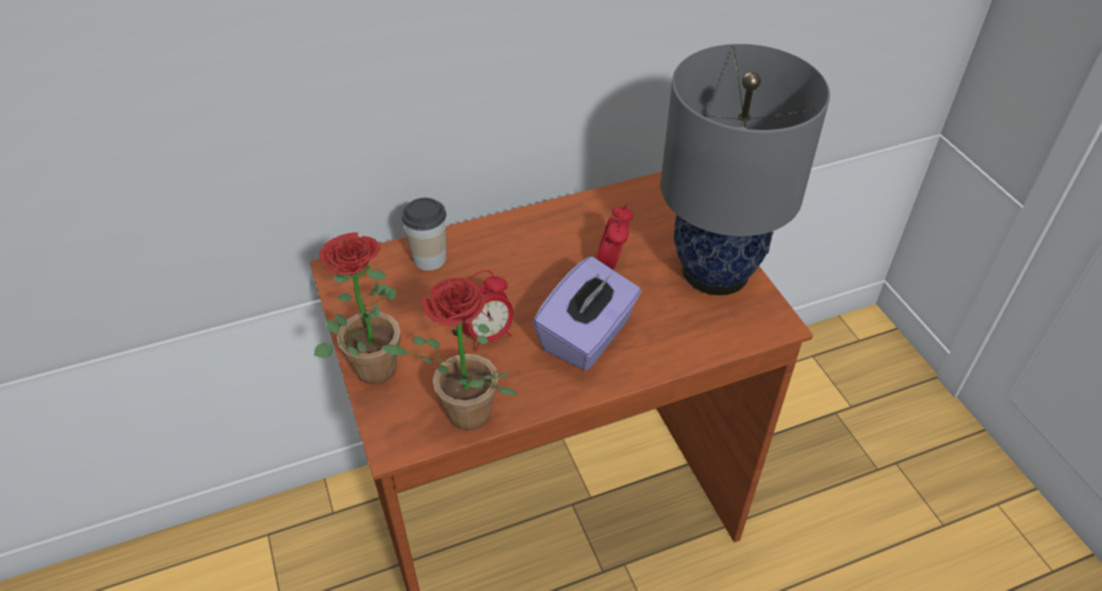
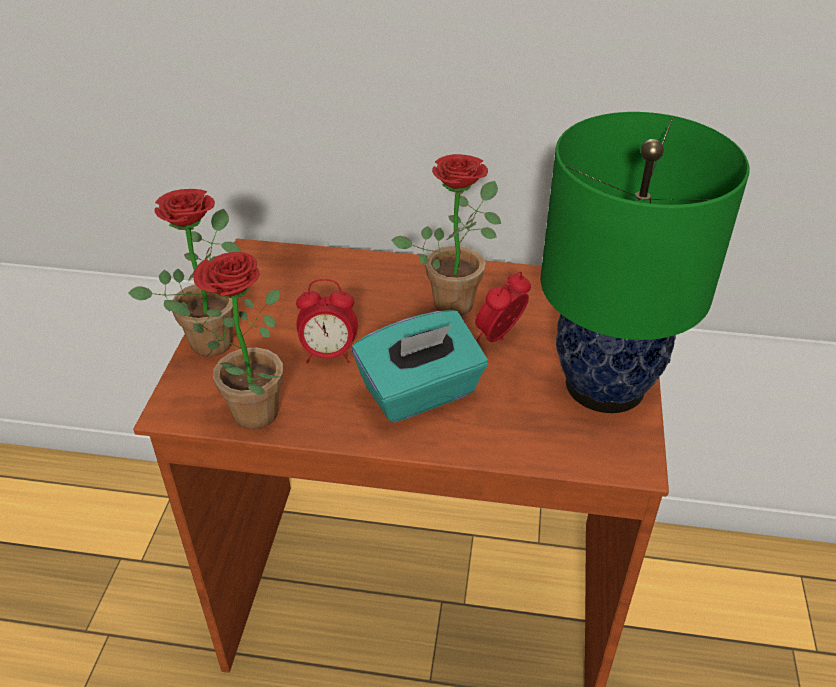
camera: 30 degrees right, 5 degrees down
cup [402,198,446,271] -> none
purple tissue box [533,256,641,371] -> turquoise tissue box [352,310,488,422]
grey table lamp [661,44,830,295] -> green table lamp [541,112,750,413]
none -> potted plant [392,154,501,316]

